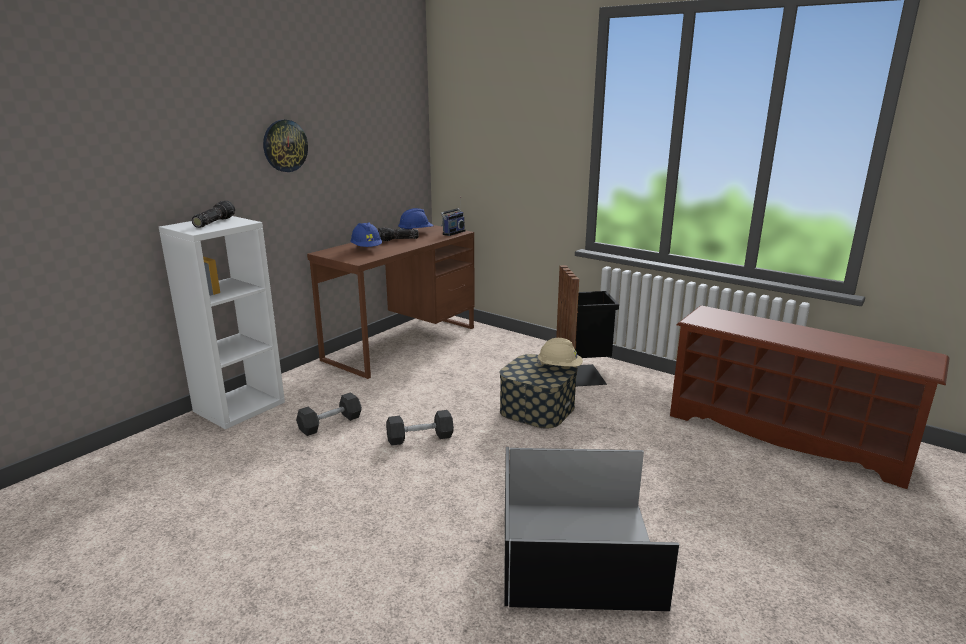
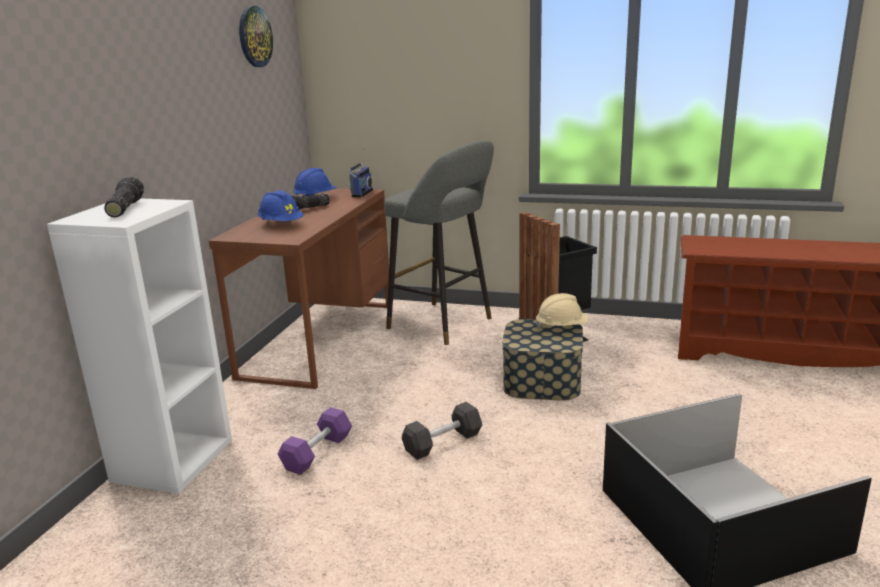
camera: 20 degrees left, 0 degrees up
wall clock [263,120,308,172] -> wall clock moved to [239,6,273,67]
grey dumbbell [296,392,362,436] -> purple dumbbell [277,407,352,475]
none -> grey stool [384,140,494,345]

